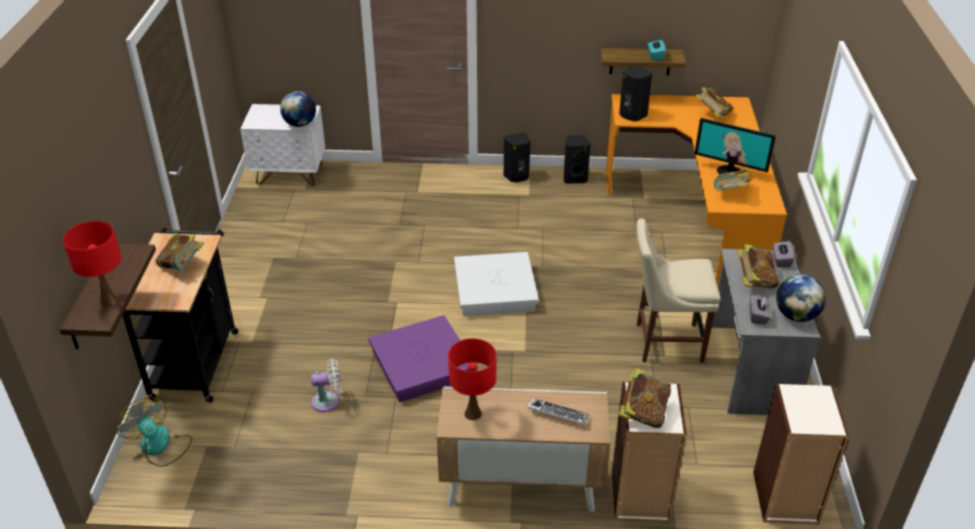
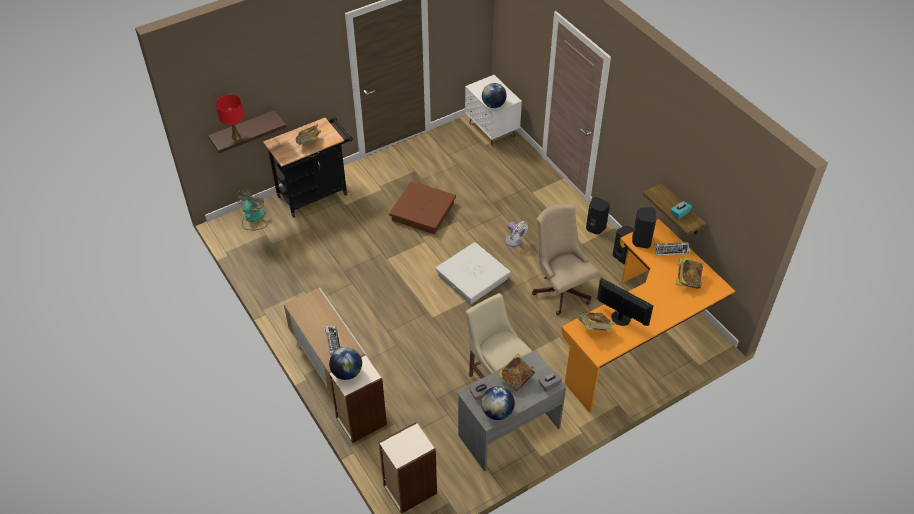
camera: 55 degrees right, 10 degrees up
white fan [311,358,342,412] -> white fan moved to [505,221,528,247]
purple storage box [368,315,469,402] -> none
red table lamp [448,338,496,420] -> none
book [619,368,671,428] -> globe [329,347,362,380]
monitor [694,118,776,174] -> monitor turned 135 degrees clockwise [597,278,654,326]
none -> brown storage box [389,181,456,234]
none -> beige office chair [532,204,599,315]
none -> keyboard [655,242,690,256]

